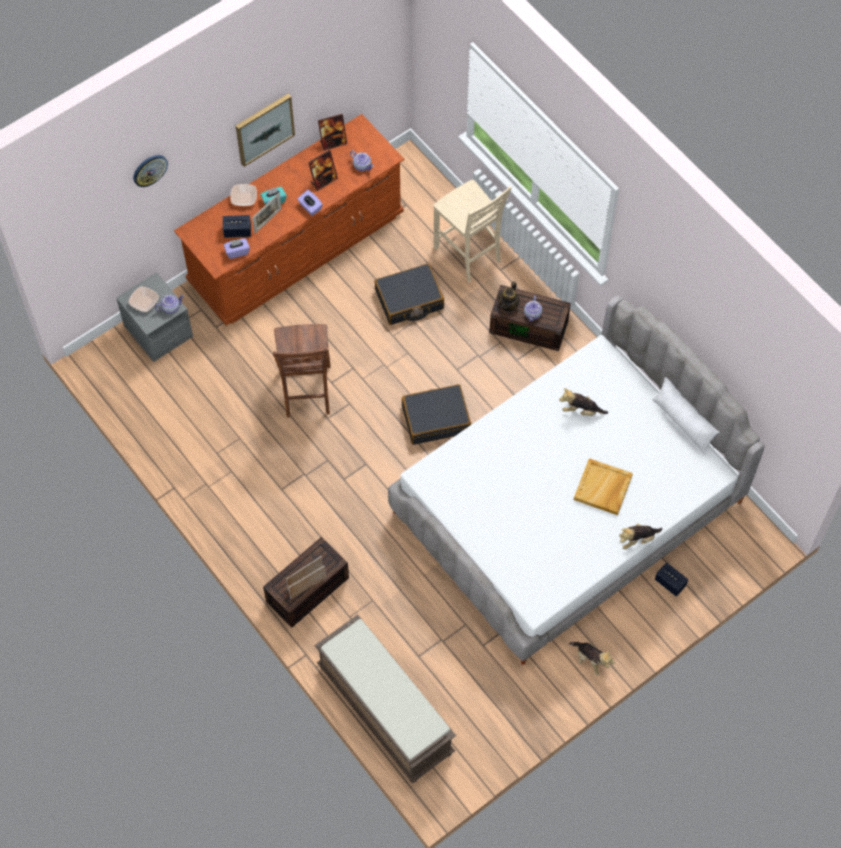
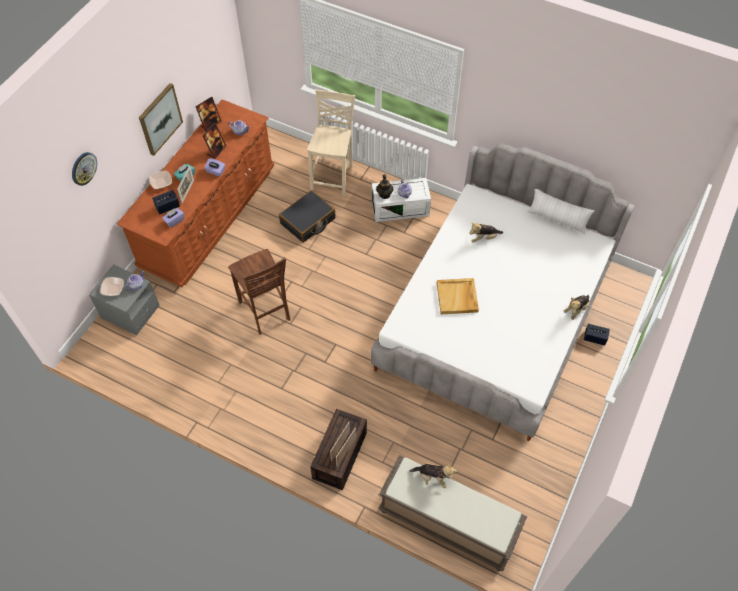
camera: 25 degrees left, 5 degrees down
black suitcase [402,384,471,445] -> none
beige chair [433,180,512,283] -> beige chair turned 105 degrees counterclockwise [307,89,355,197]
brown storage box [489,285,571,351] -> white storage box [372,178,431,222]
plush toy [569,642,615,675] -> plush toy moved to [409,463,457,488]
beige tray [574,458,633,515] -> beige tray moved to [437,278,479,314]

